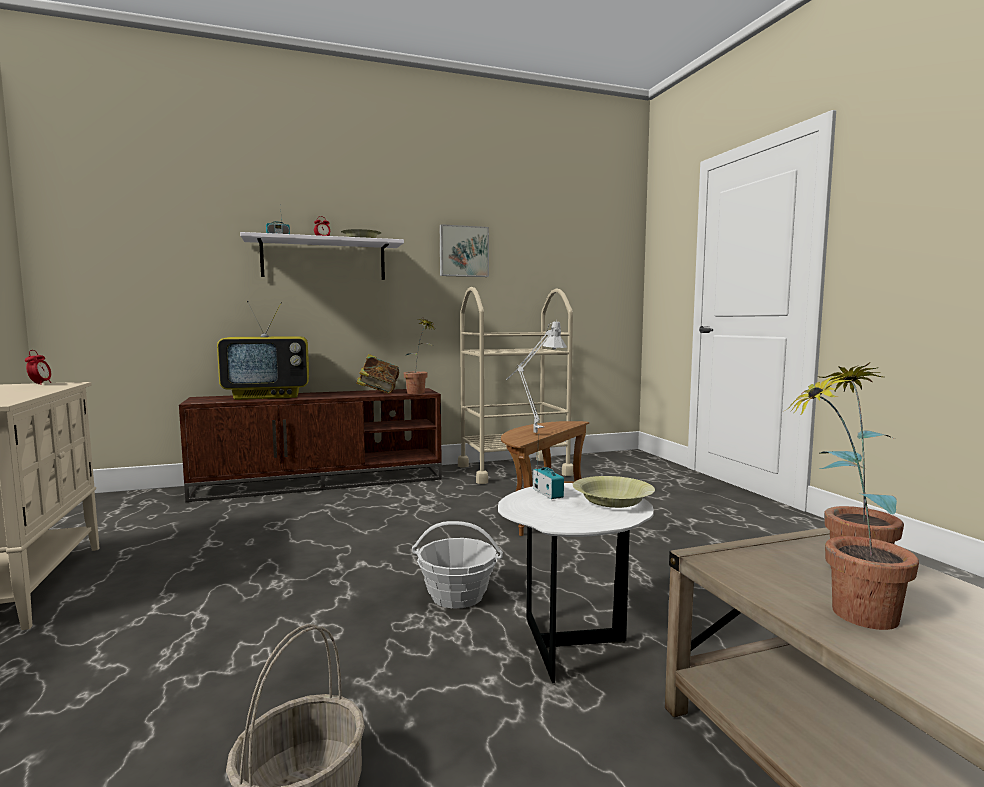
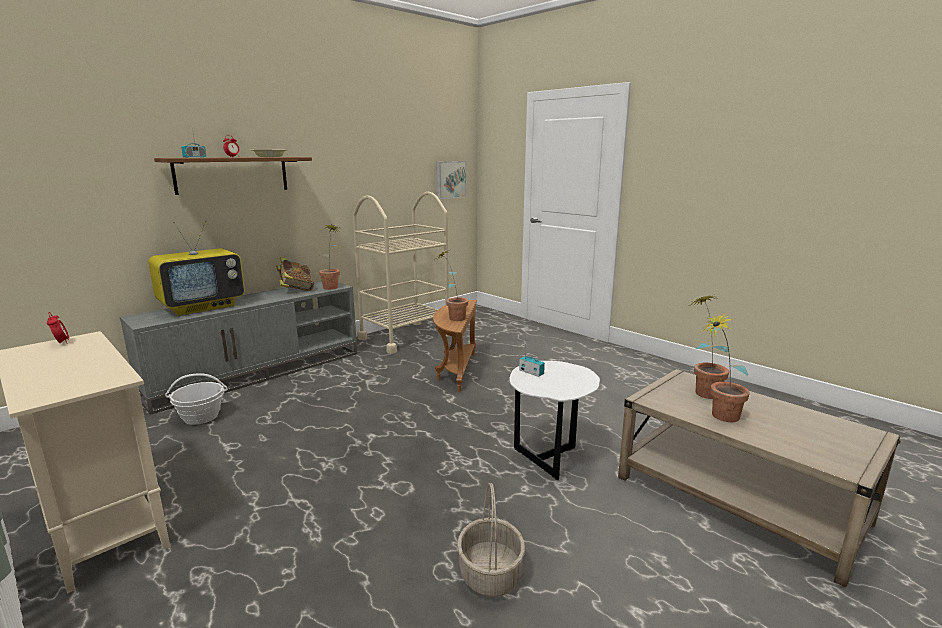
camera: 25 degrees left, 10 degrees up
brown tv stand [179,388,442,502] -> grey tv stand [120,281,357,415]
white shelf [240,232,404,280] -> brown shelf [154,157,312,195]
basket [412,521,503,609] -> basket moved to [165,373,227,425]
picture [440,224,489,277] -> picture moved to [436,161,466,199]
grey table lamp [506,320,567,435] -> potted plant [436,250,468,321]
yellow bowl [573,476,655,508] -> none

